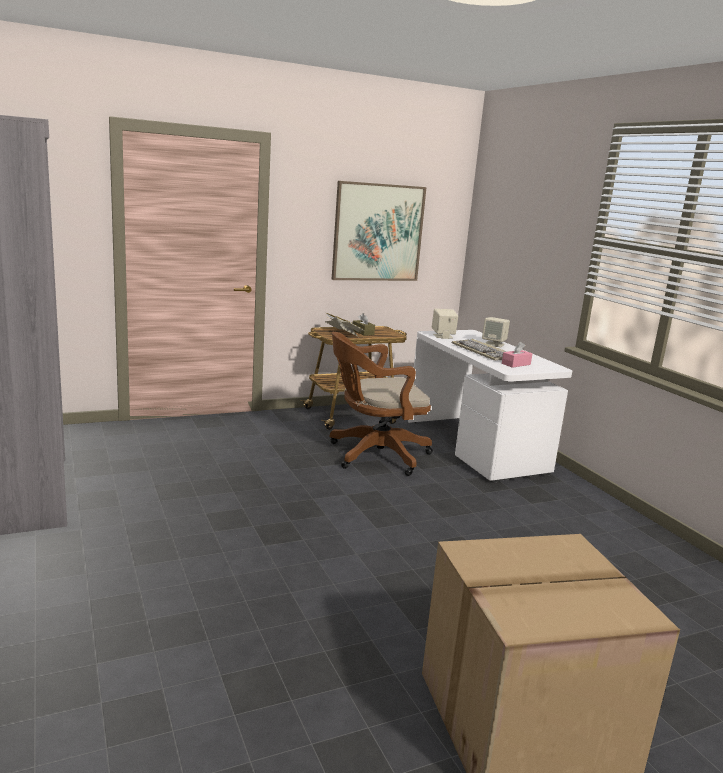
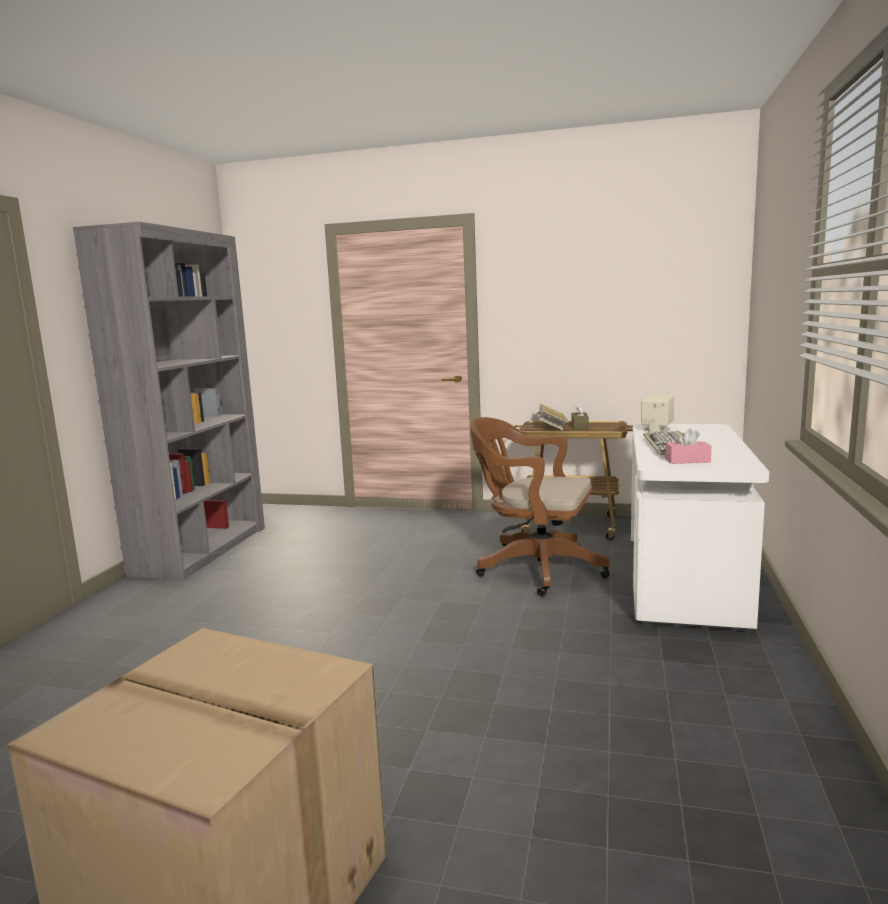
camera: 40 degrees right, 5 degrees down
picture [332,181,427,281] -> none
beige speaker [482,317,510,347] -> none

